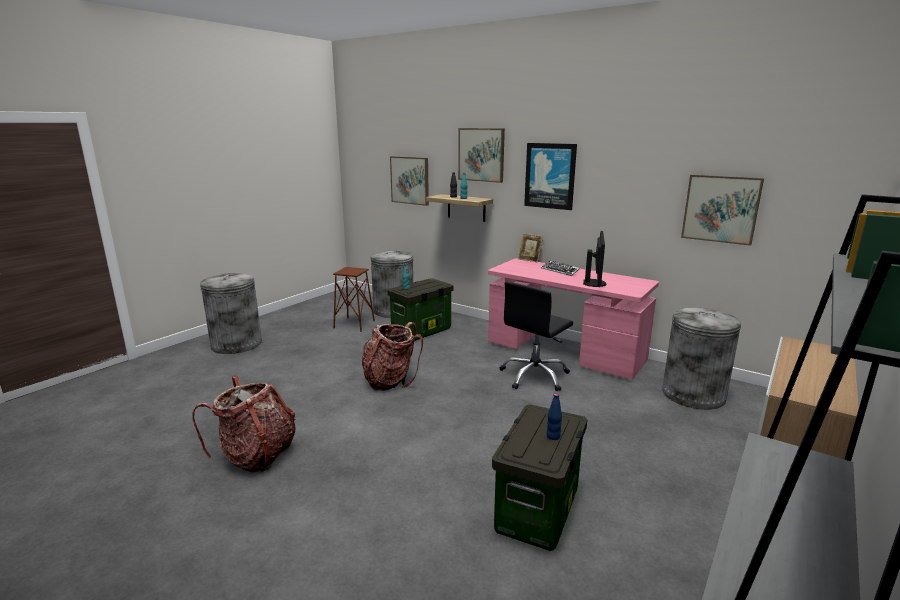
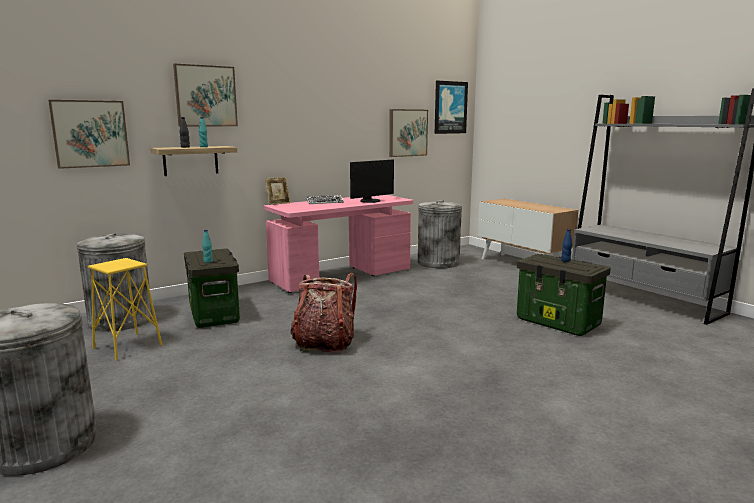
camera: 70 degrees left, 5 degrees down
backpack [192,375,295,472] -> none
brown stool [333,267,375,332] -> yellow stool [88,258,162,361]
black office chair [500,281,573,391] -> none
picture [524,143,577,210] -> picture moved to [435,81,468,134]
monitor [583,231,606,287] -> monitor turned 105 degrees clockwise [350,159,394,203]

